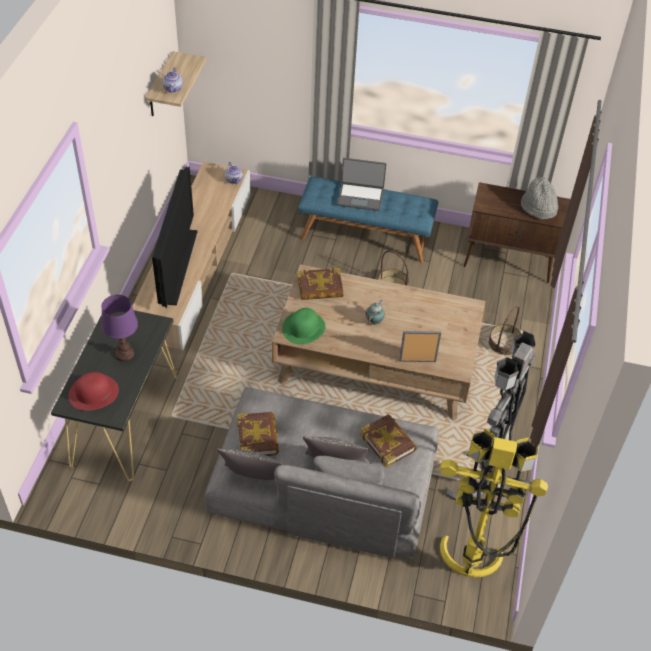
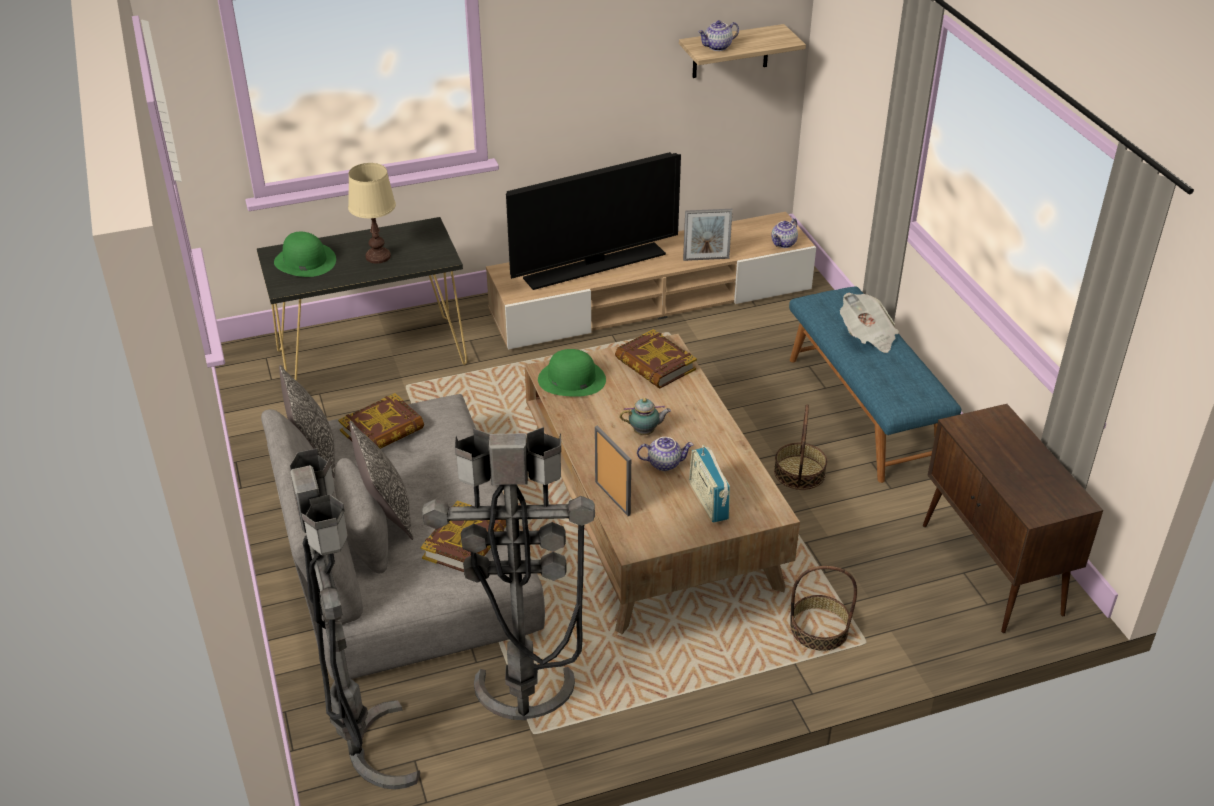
camera: 60 degrees right, 10 degrees down
red hat [68,372,119,411] -> green hat [274,232,336,277]
purple table lamp [101,295,138,362] -> beige table lamp [348,163,396,264]
laptop [337,158,386,211] -> newspaper [840,293,899,353]
yellow floor lamp [440,429,548,578] -> grey floor lamp [290,448,420,790]
grey hat [521,177,559,219] -> none
none -> teapot [637,437,694,471]
none -> picture frame [683,209,733,261]
none -> radio [689,445,730,523]

